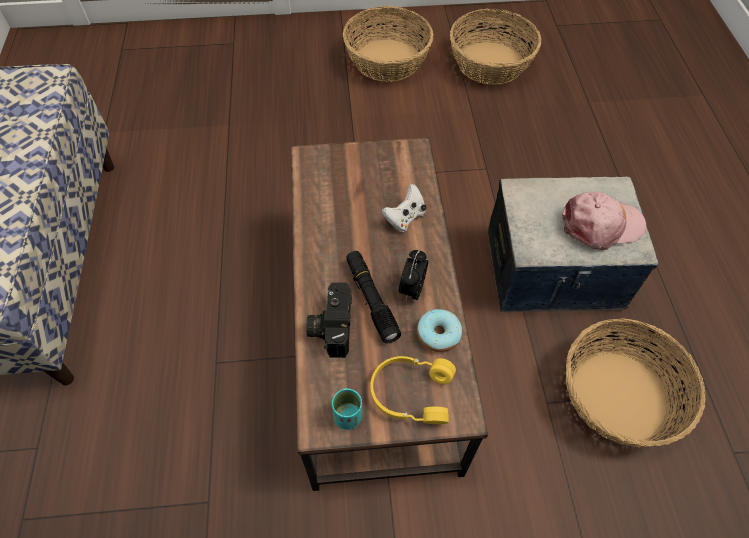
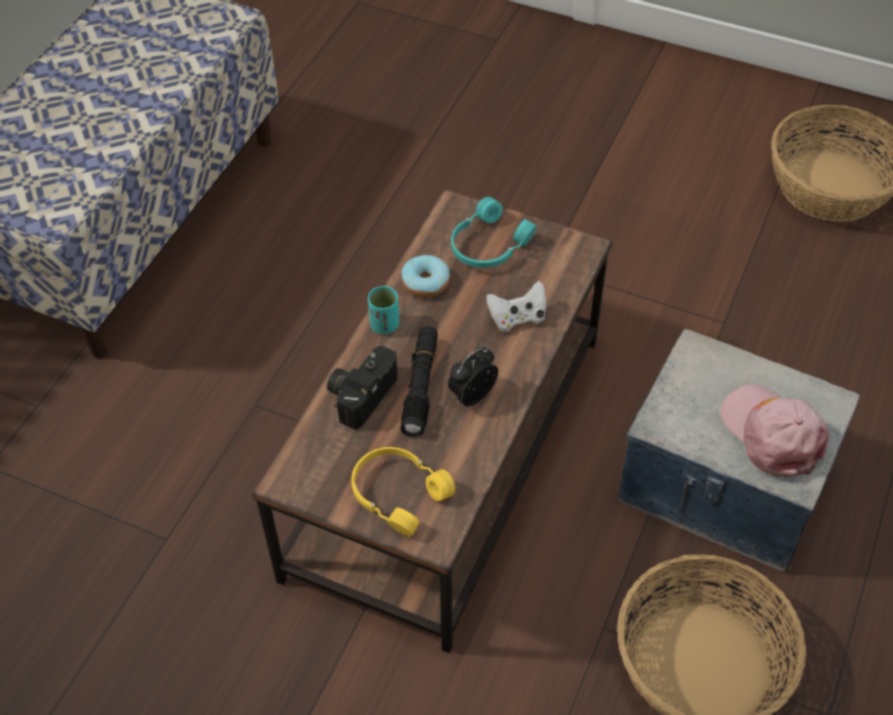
camera: 30 degrees right, 5 degrees down
turquoise cup [332,388,362,430] -> turquoise cup moved to [368,286,399,334]
basket [343,6,434,82] -> none
donut [417,309,462,352] -> donut moved to [401,254,450,297]
pink cap [562,192,646,250] -> pink cap turned 135 degrees counterclockwise [721,384,830,478]
none -> turquoise headphones [451,197,537,268]

